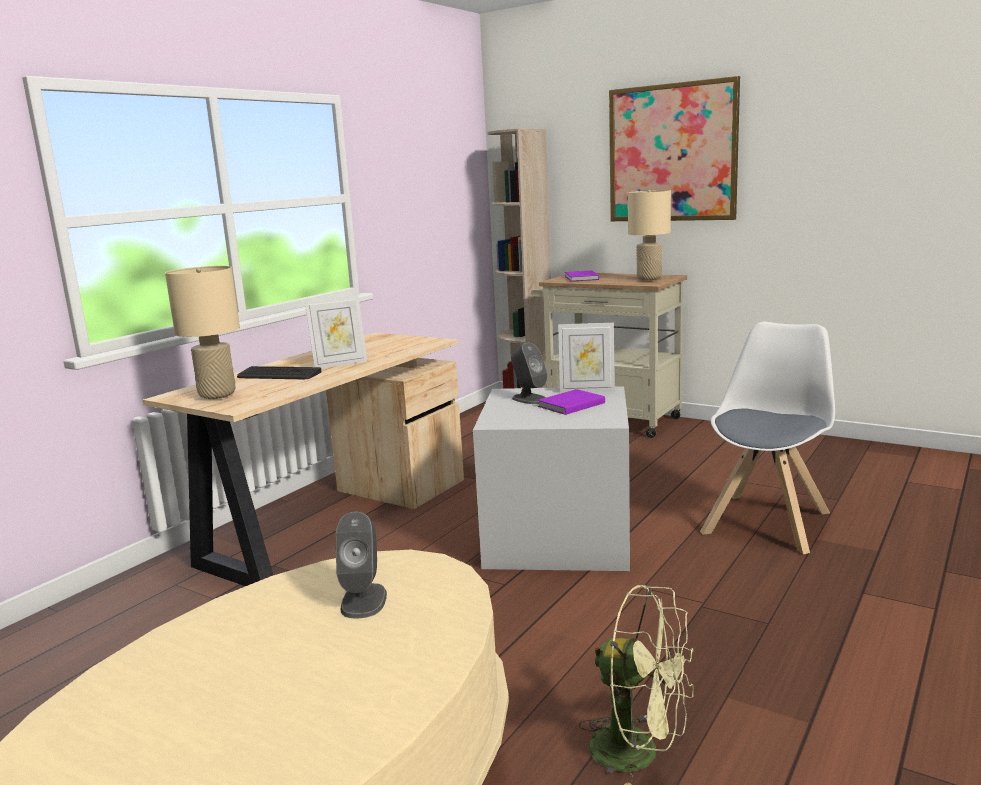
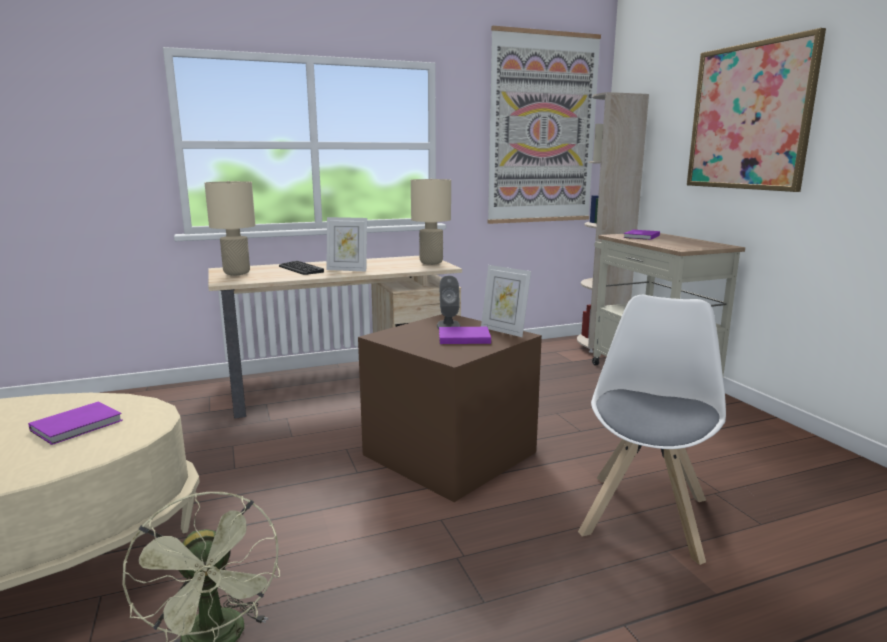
camera: 35 degrees right, 0 degrees up
grey speaker [336,512,387,618] -> purple book [28,402,123,445]
grey storage box [473,386,630,571] -> brown storage box [358,314,542,502]
beige table lamp [628,190,671,281] -> beige table lamp moved to [411,179,451,265]
chair [700,322,835,554] -> chair turned 45 degrees counterclockwise [578,295,726,565]
none -> picture [488,26,601,224]

